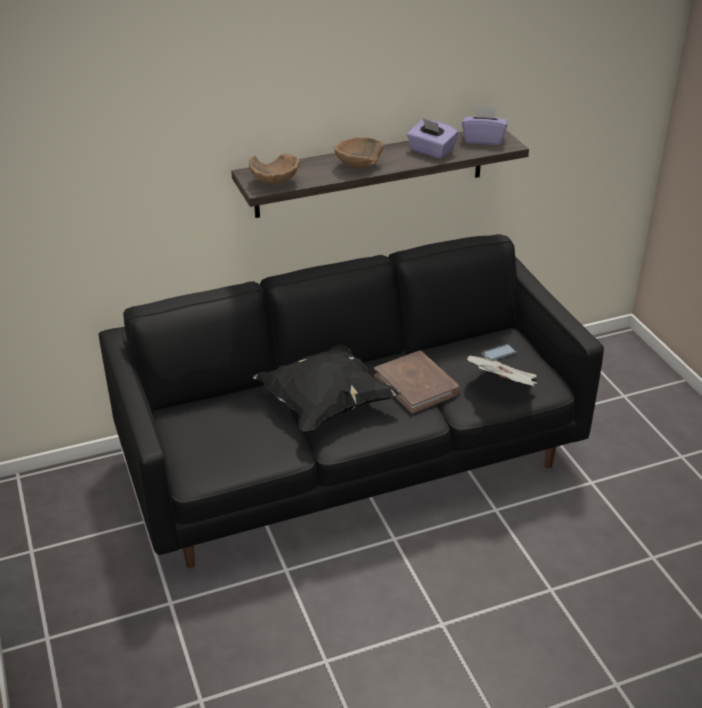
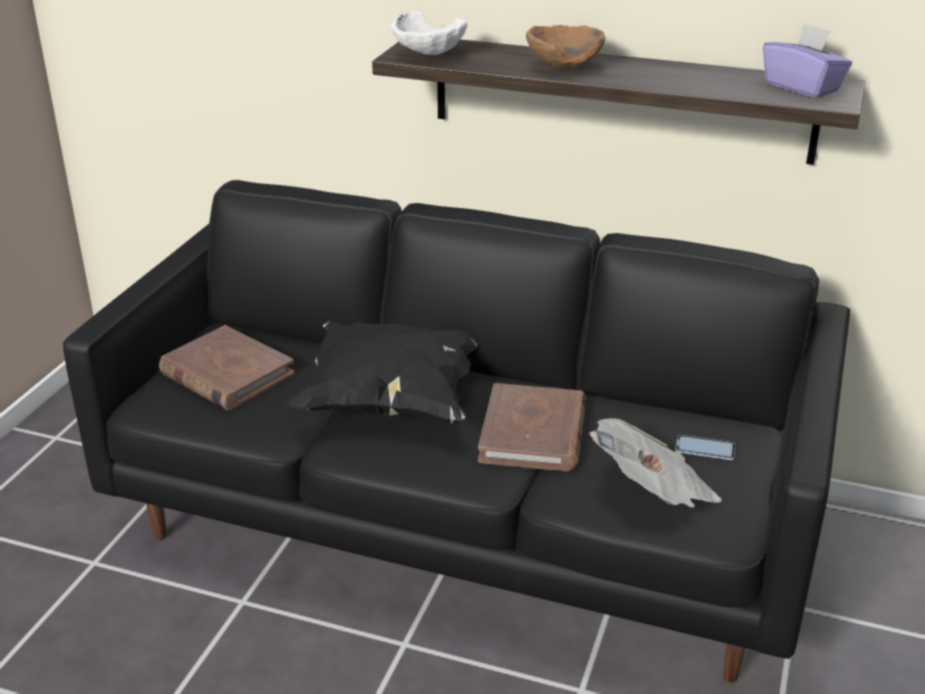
camera: 40 degrees right, 5 degrees down
brown bowl [249,154,300,184] -> white bowl [391,11,467,55]
purple tissue box [407,118,458,159] -> none
none -> brown book [159,325,295,410]

